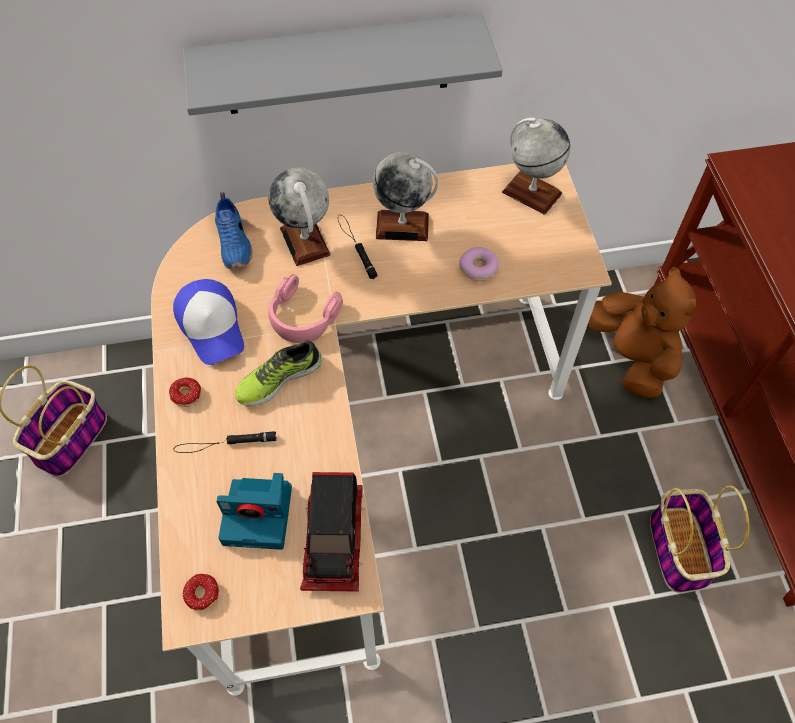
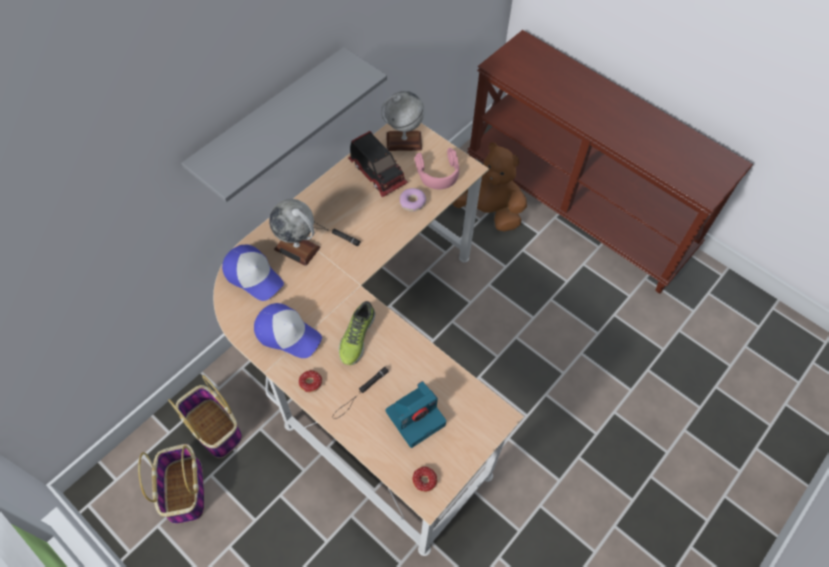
camera: 40 degrees left, 0 degrees up
blue shoe [215,192,253,269] -> cap [222,245,284,301]
pink headphones [268,274,343,343] -> pink headphones moved to [415,148,459,189]
toy truck [300,472,364,592] -> toy truck moved to [348,131,408,197]
globe [373,152,438,241] -> none
basket [650,485,749,593] -> basket moved to [168,375,242,458]

